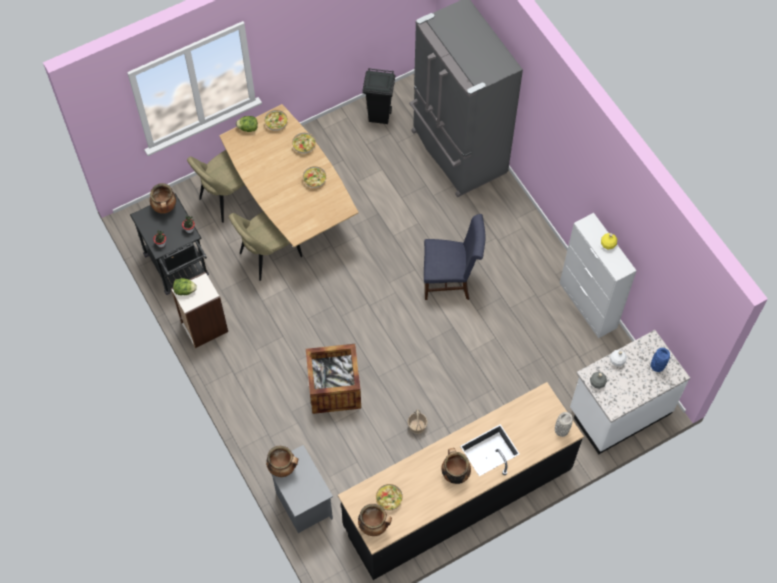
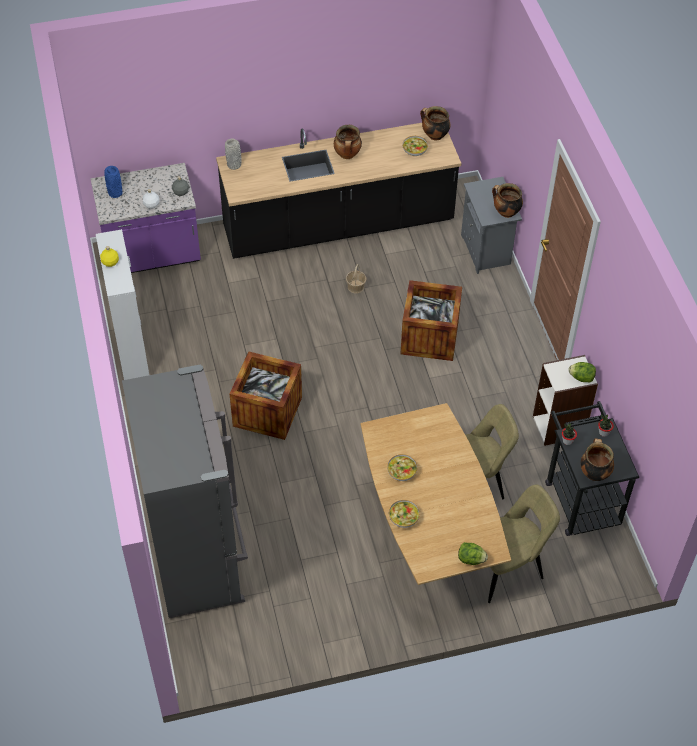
camera: 165 degrees left, 10 degrees down
bowl [264,110,288,131] -> none
black trash can [362,68,395,124] -> none
blue chair [424,214,485,300] -> crate [230,351,302,440]
white counter [570,330,690,454] -> purple counter [91,163,201,273]

